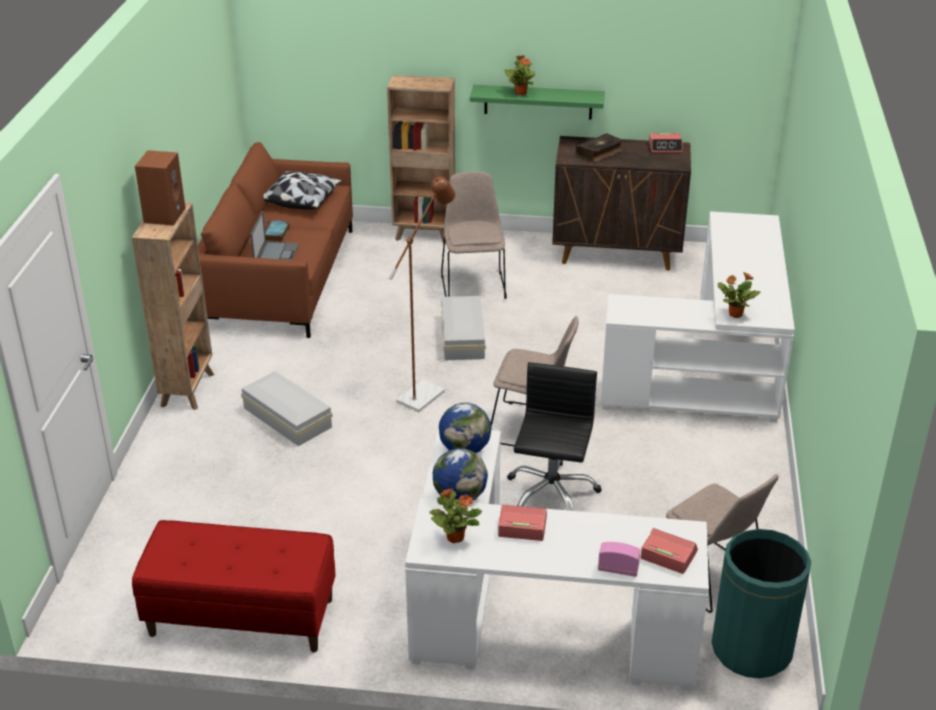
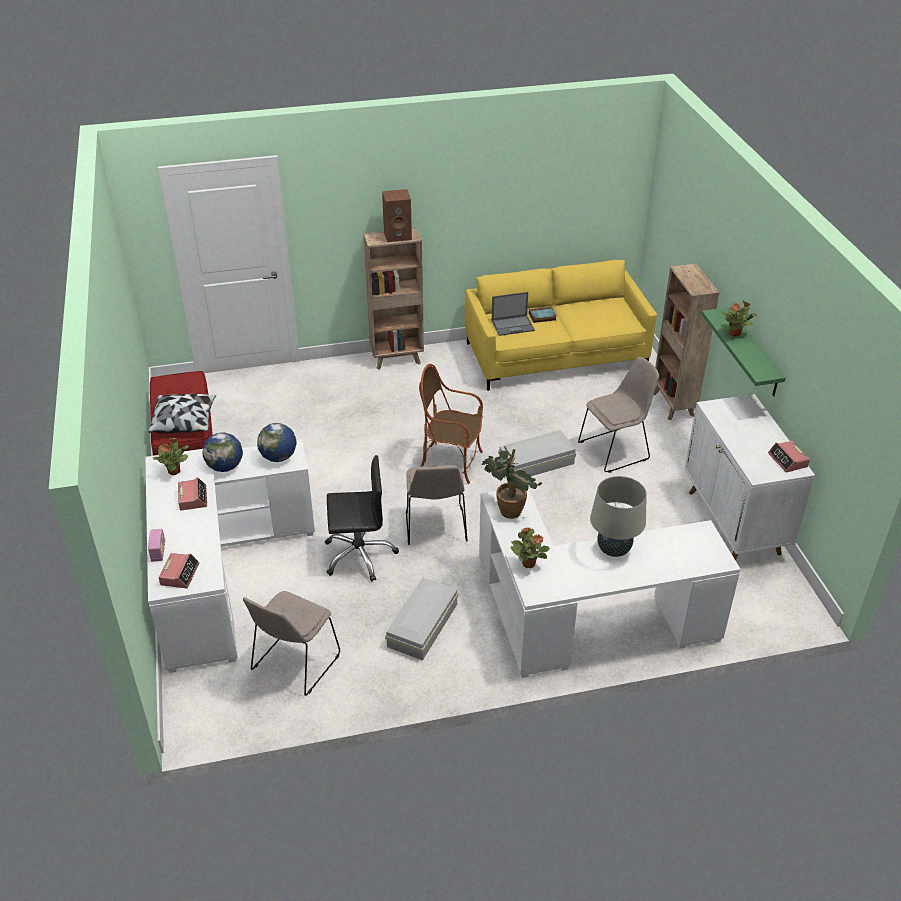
camera: 70 degrees right, 5 degrees up
brown sofa [198,142,353,338] -> yellow sofa [465,260,657,391]
white storage box [241,371,333,446] -> white storage box moved to [385,577,458,660]
pillow [264,171,342,210] -> pillow moved to [148,394,216,434]
brown floor lamp [389,177,455,412] -> armchair [419,364,483,484]
brown cabinet [552,136,691,271] -> white cabinet [684,394,815,561]
book [576,133,623,163] -> none
green trash can [712,529,811,678] -> none
none -> potted plant [481,446,542,519]
none -> beige table lamp [590,476,647,557]

